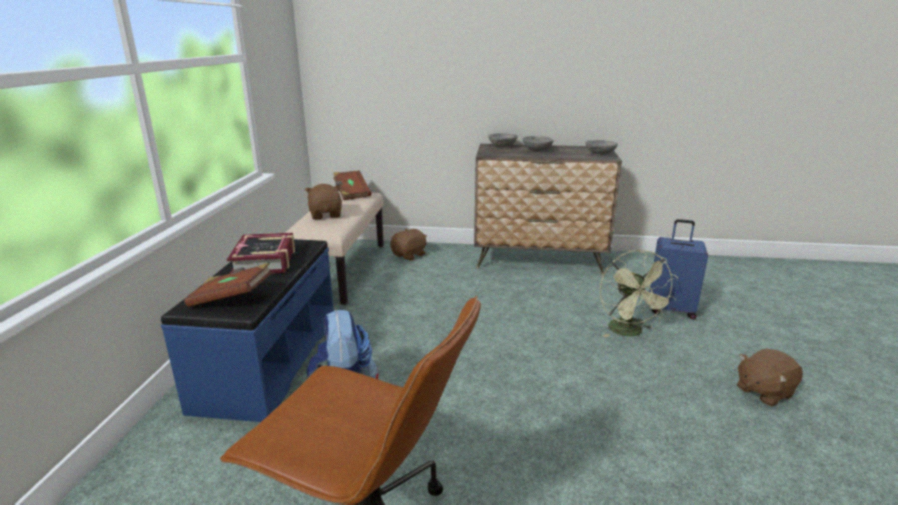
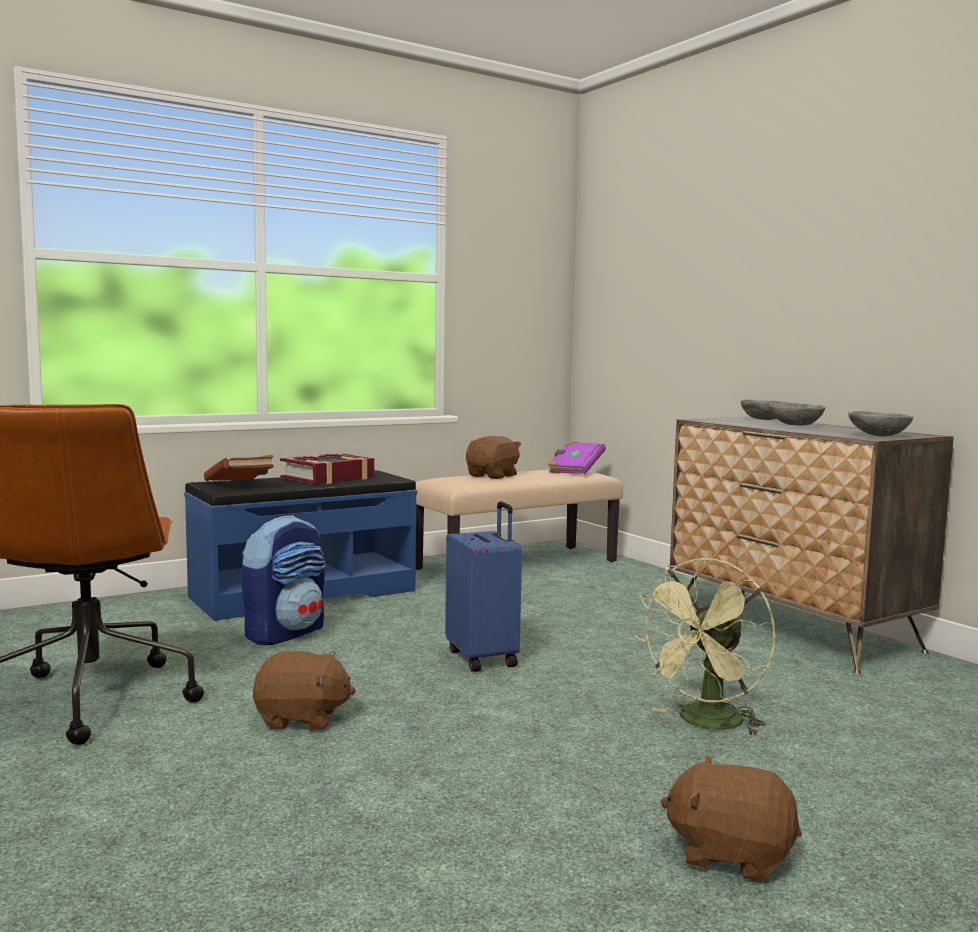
camera: 50 degrees right, 15 degrees down
brown book [333,171,372,200] -> purple book [548,441,606,474]
brown plush toy [390,229,427,261] -> brown plush toy moved to [253,651,356,730]
blue suitcase [649,219,708,319] -> blue suitcase moved to [445,501,522,672]

